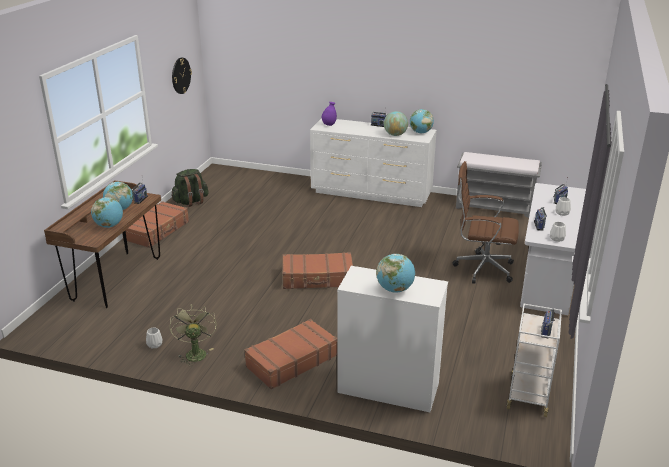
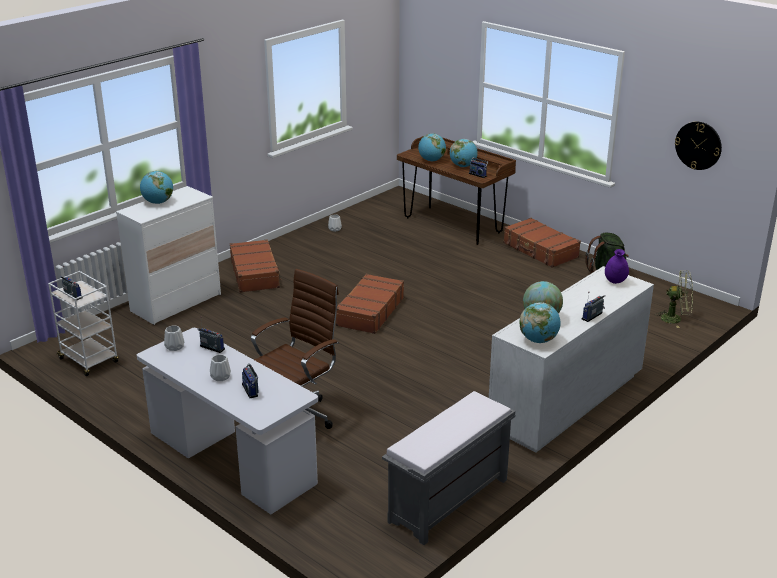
camera: 115 degrees right, 0 degrees up
green fan [170,304,217,366] -> green fan moved to [655,271,693,328]

